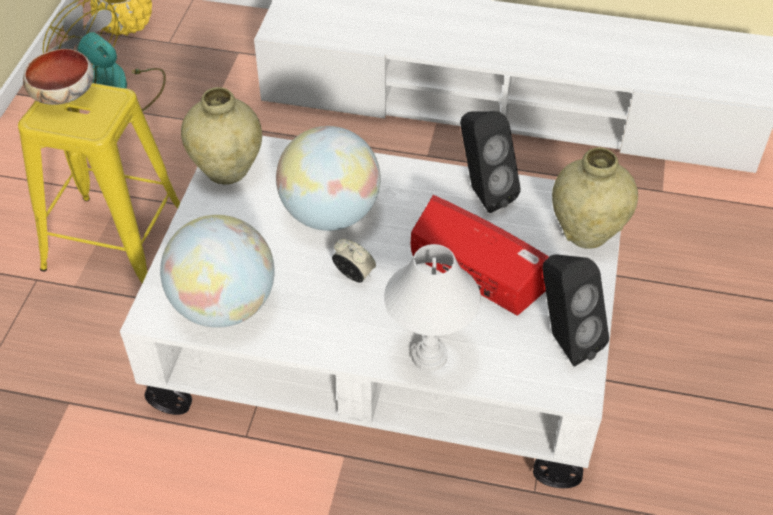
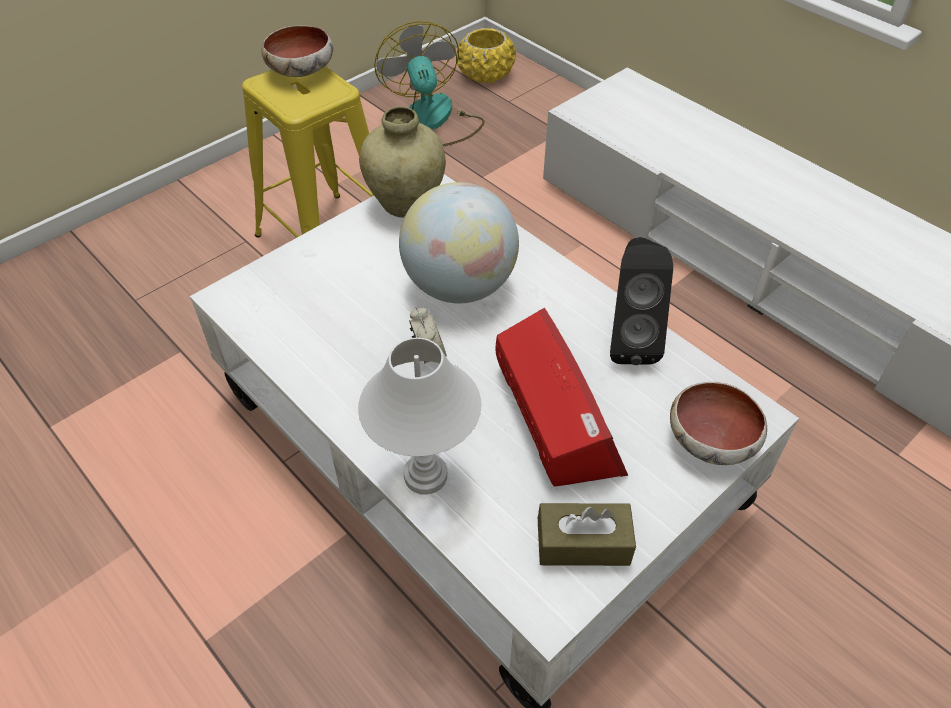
camera: 35 degrees right, 0 degrees up
globe [160,215,274,328] -> none
black speaker [542,254,609,367] -> brown tissue box [538,503,636,566]
beige vase [552,147,638,249] -> bowl [670,382,767,465]

